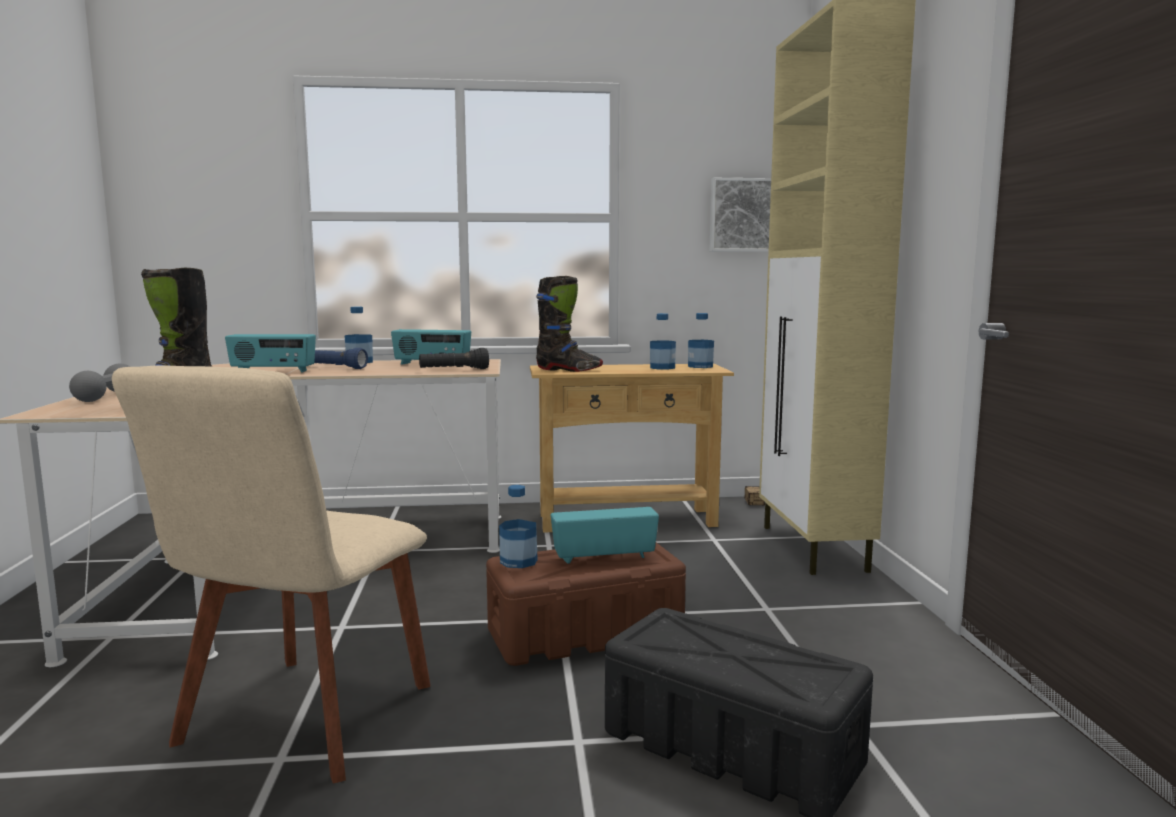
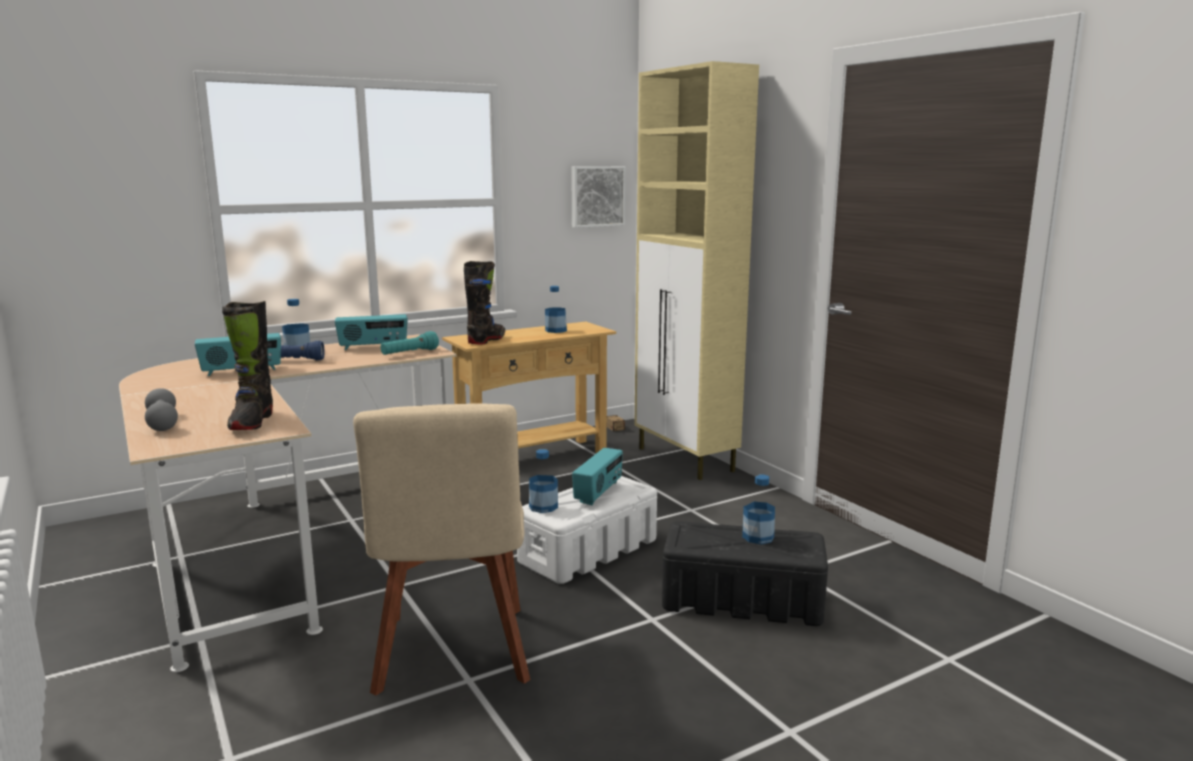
camera: 25 degrees left, 5 degrees up
black flashlight [419,348,489,369] -> turquoise flashlight [381,331,439,355]
brown storage box [486,542,686,666] -> white storage box [517,476,657,584]
black boot [536,276,603,372] -> black boot turned 60 degrees counterclockwise [464,261,505,345]
radio [551,507,659,564] -> radio turned 150 degrees clockwise [572,448,623,505]
bottle [688,313,714,368] -> bottle moved to [742,474,775,544]

